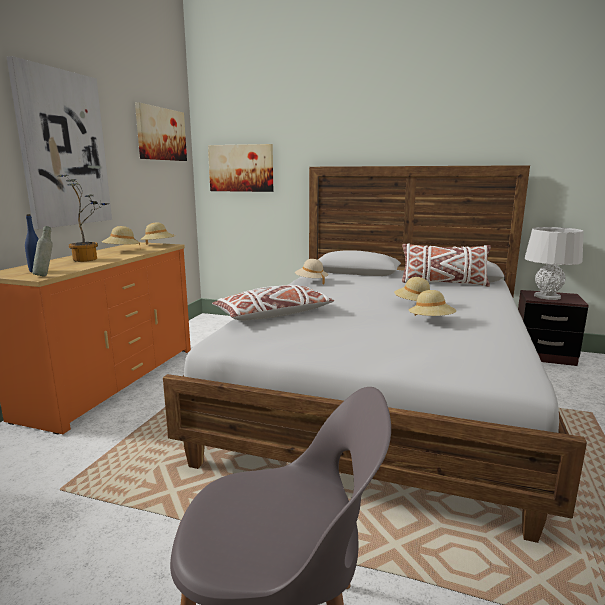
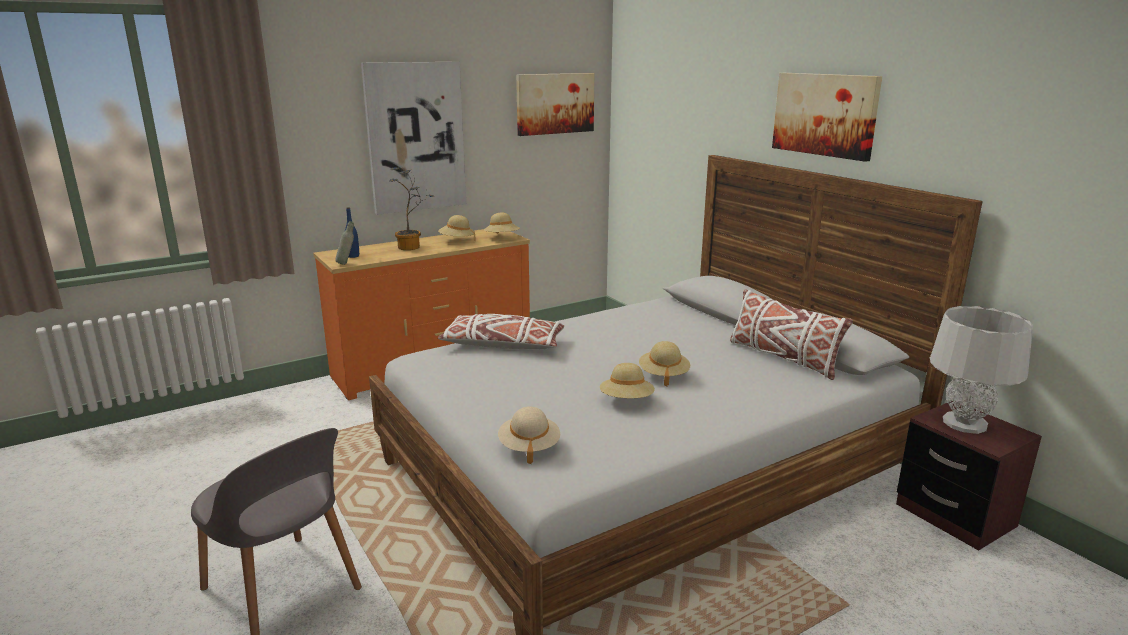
camera: 40 degrees right, 5 degrees up
picture [208,144,273,192] -> picture moved to [772,73,882,162]
beige hat [295,259,328,284] -> beige hat moved to [498,407,560,464]

